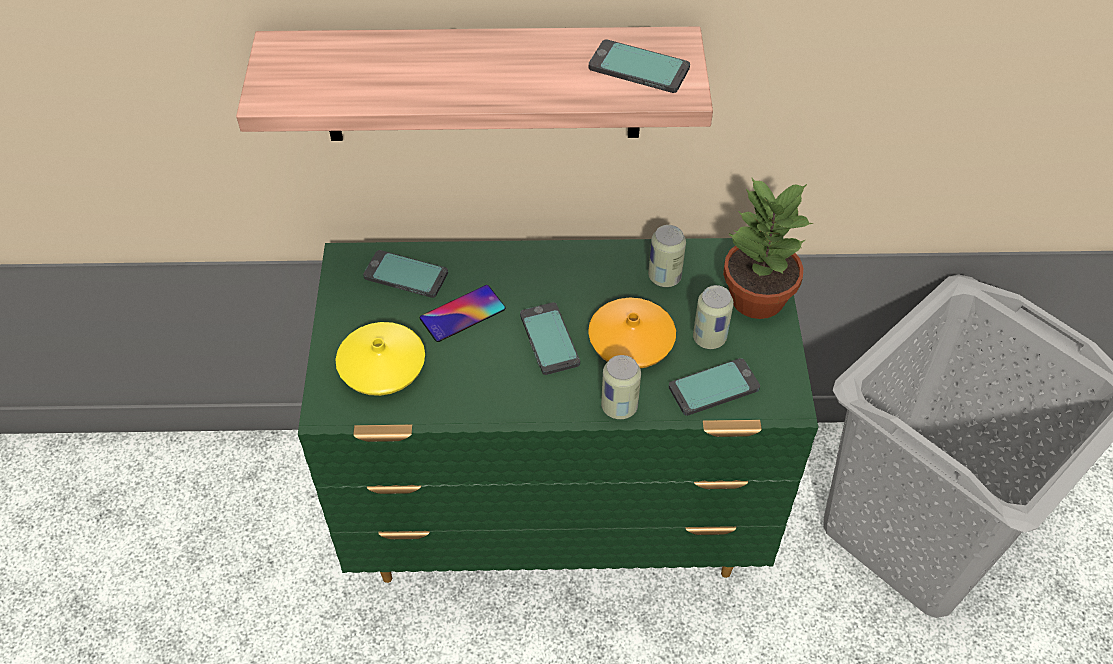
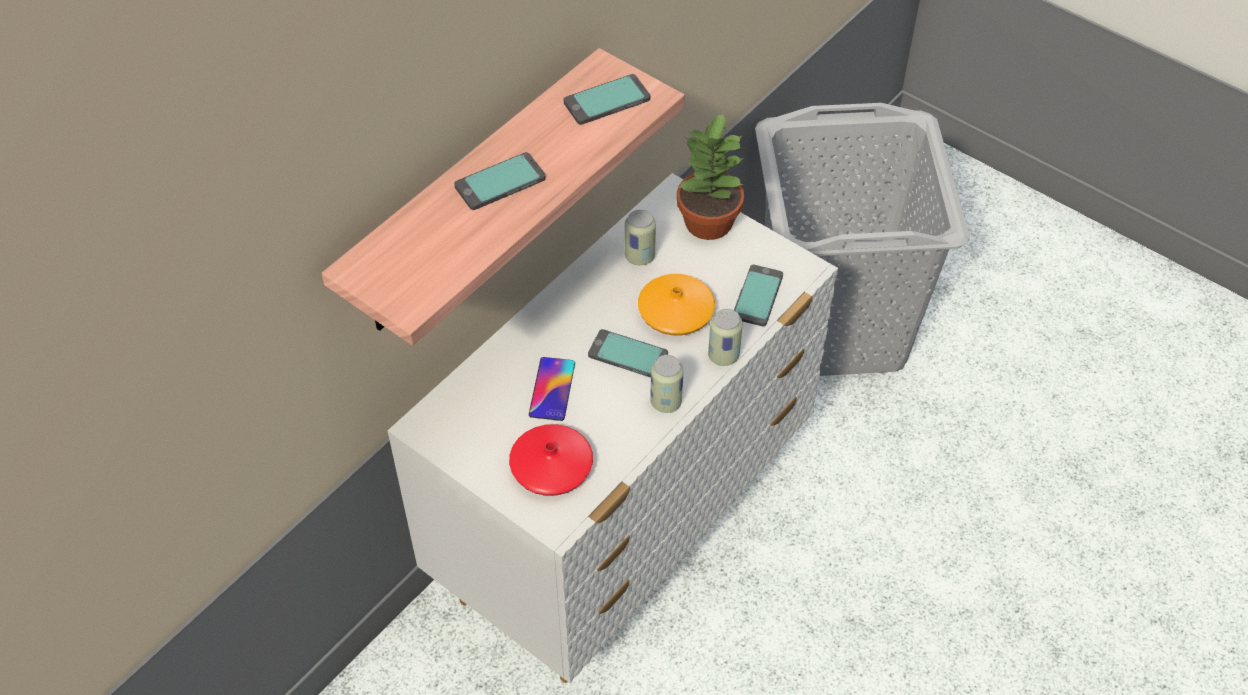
camera: 50 degrees left, 0 degrees up
green dresser [298,238,818,583] -> white dresser [388,173,838,683]
yellow vase [335,322,425,396] -> red vase [509,424,593,496]
phone [363,250,448,298] -> phone moved to [454,152,546,210]
can [693,285,734,349] -> can moved to [650,355,684,413]

